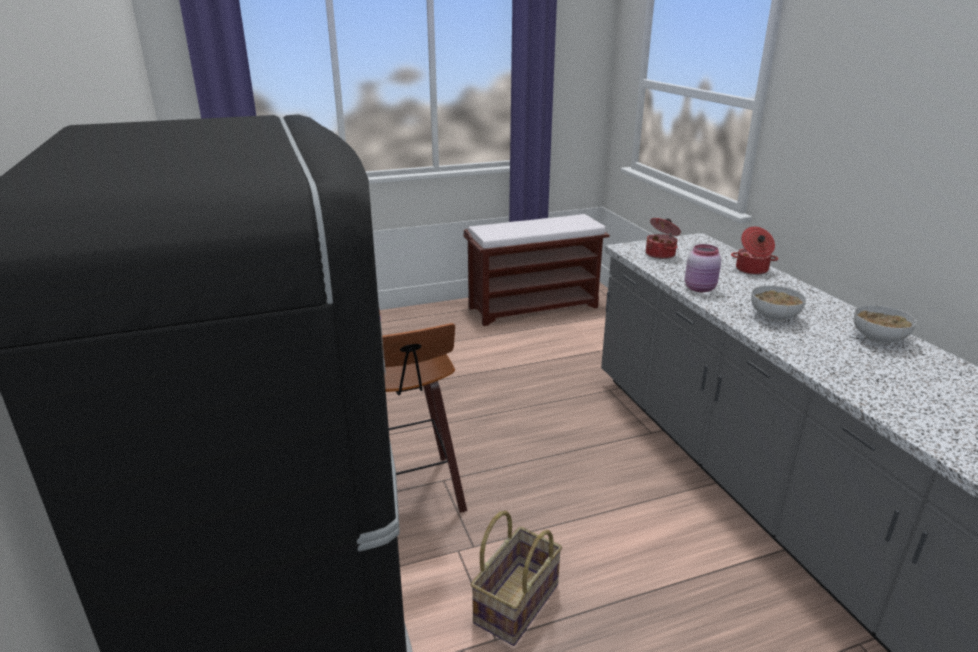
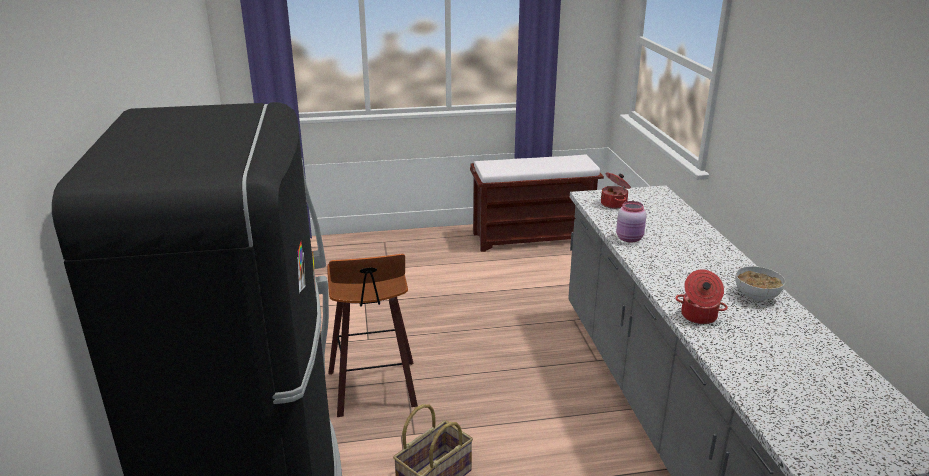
camera: 10 degrees right, 0 degrees up
cooking pot [731,227,778,275] -> cooking pot moved to [675,269,728,324]
bowl [751,285,806,321] -> none

